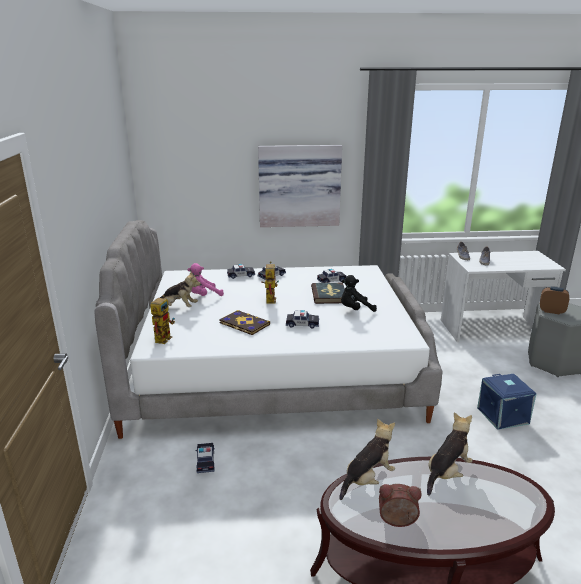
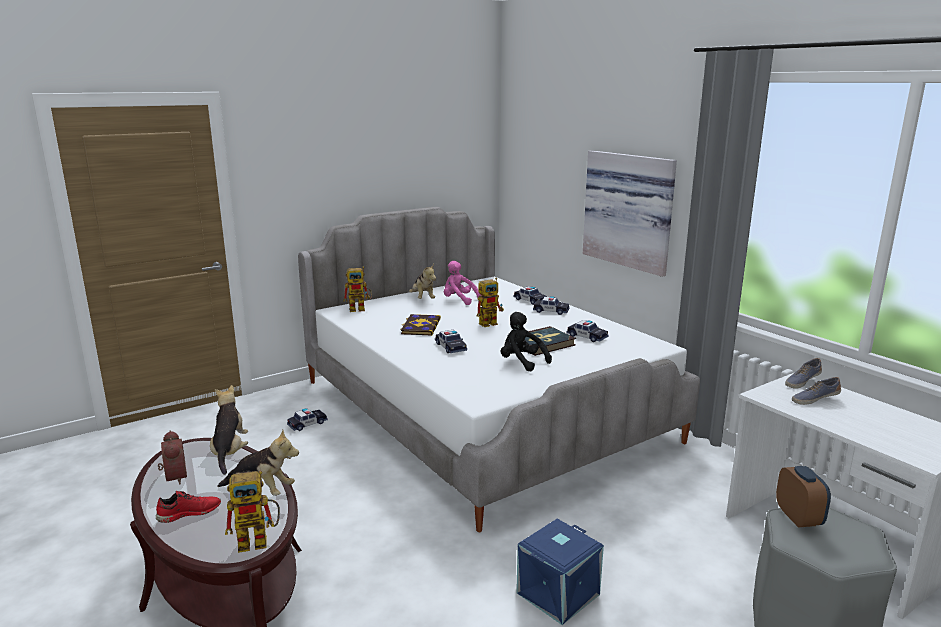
camera: 60 degrees right, 5 degrees down
plush toy [339,419,395,500] -> plush toy turned 120 degrees counterclockwise [210,385,248,475]
none -> red shoe [156,491,221,523]
none -> toy robot [225,471,280,553]

